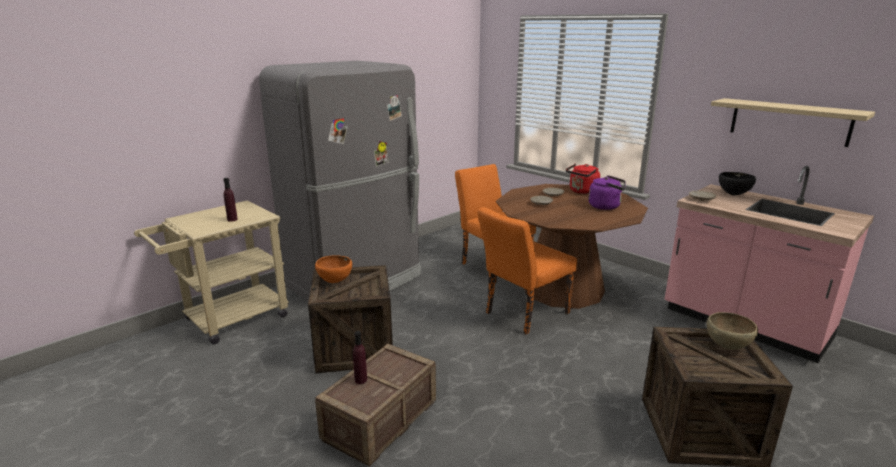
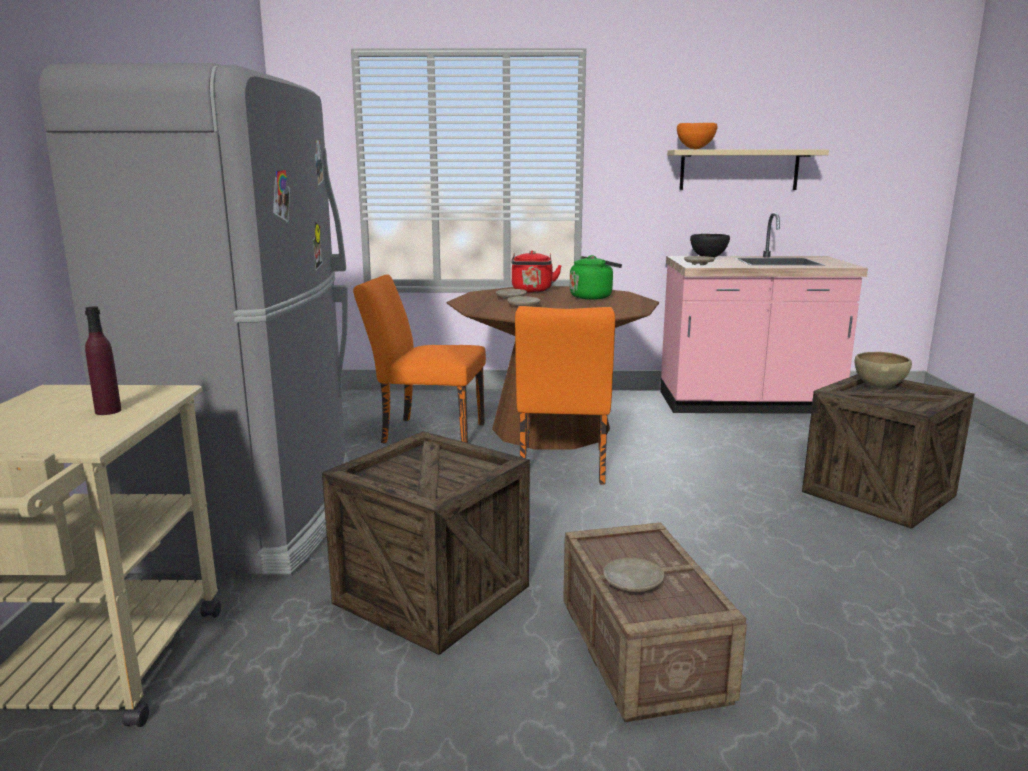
camera: 45 degrees left, 5 degrees down
orange bowl [315,255,352,283] -> orange bowl moved to [677,123,717,150]
purple bottle [353,331,367,384] -> beige plate [603,558,664,592]
purple kettle [589,175,626,210] -> green kettle [570,255,622,300]

